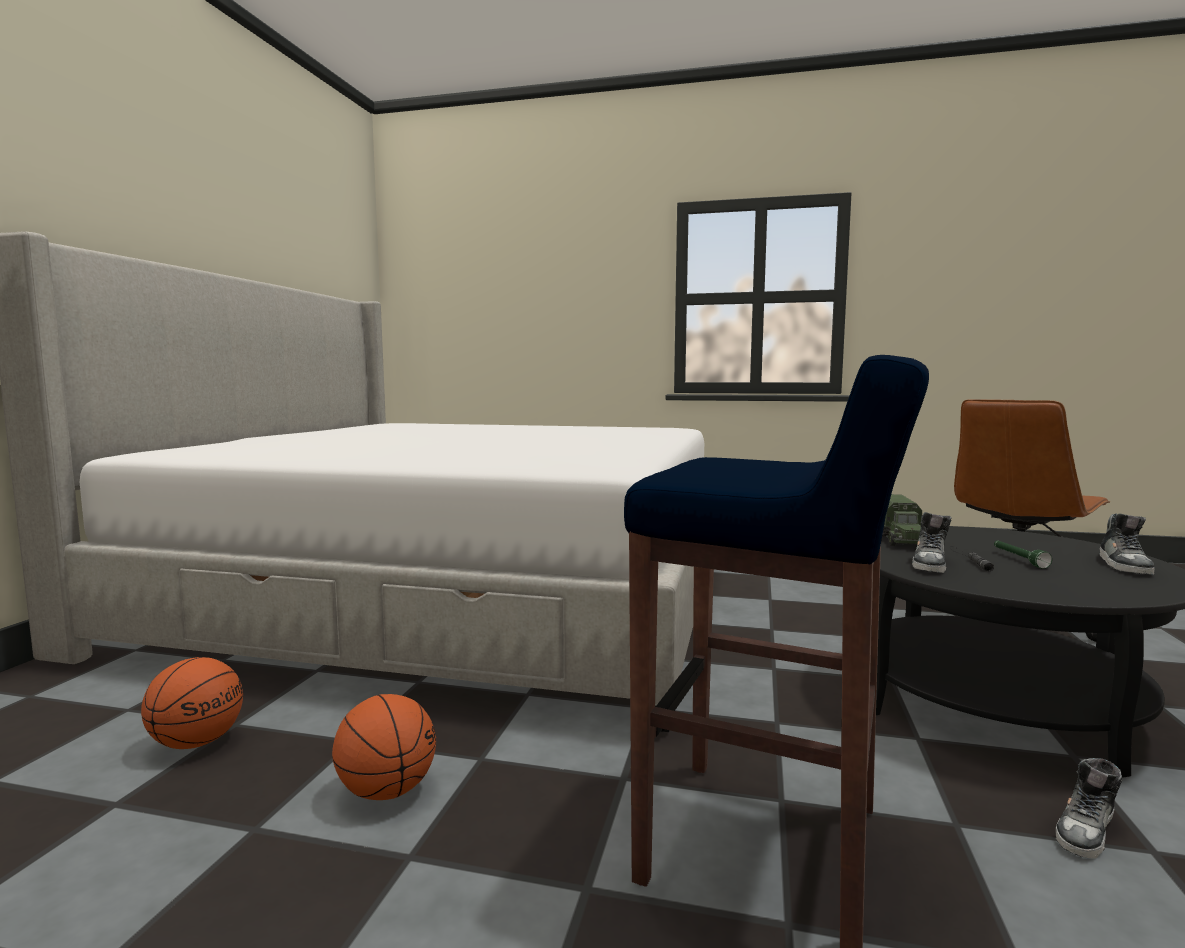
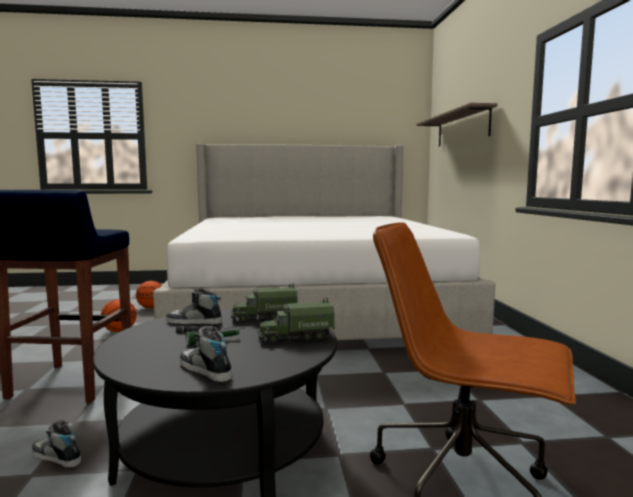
camera: 70 degrees right, 0 degrees up
shoe [1100,513,1155,575] -> shoe turned 45 degrees clockwise [180,326,232,382]
none -> toy truck [257,298,335,344]
none -> shelf [416,103,497,147]

